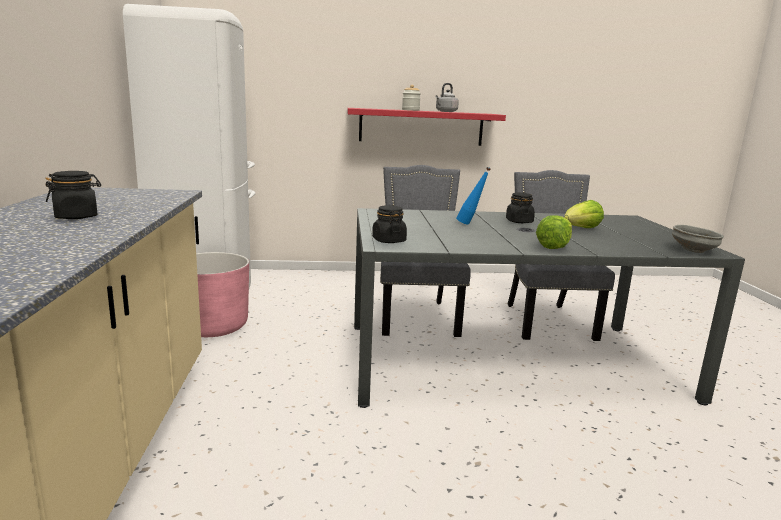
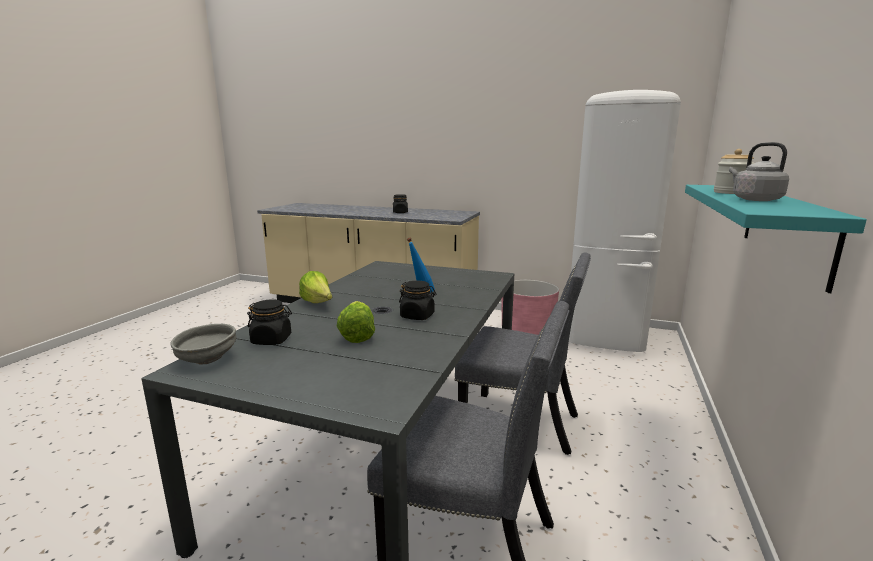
camera: 115 degrees right, 0 degrees up
red shelf [347,108,506,146] -> turquoise shelf [685,185,867,293]
black jar [372,205,407,243] -> black jar moved to [247,299,292,345]

